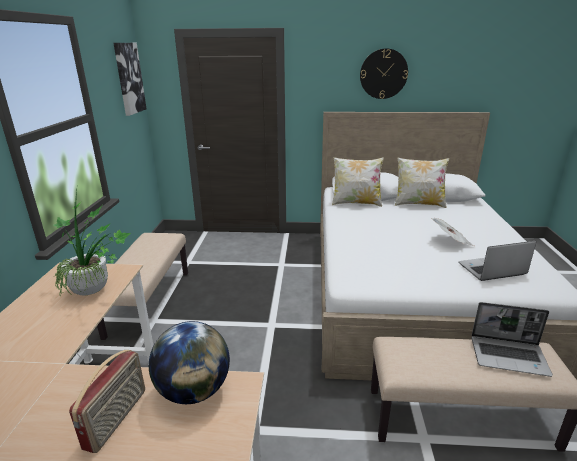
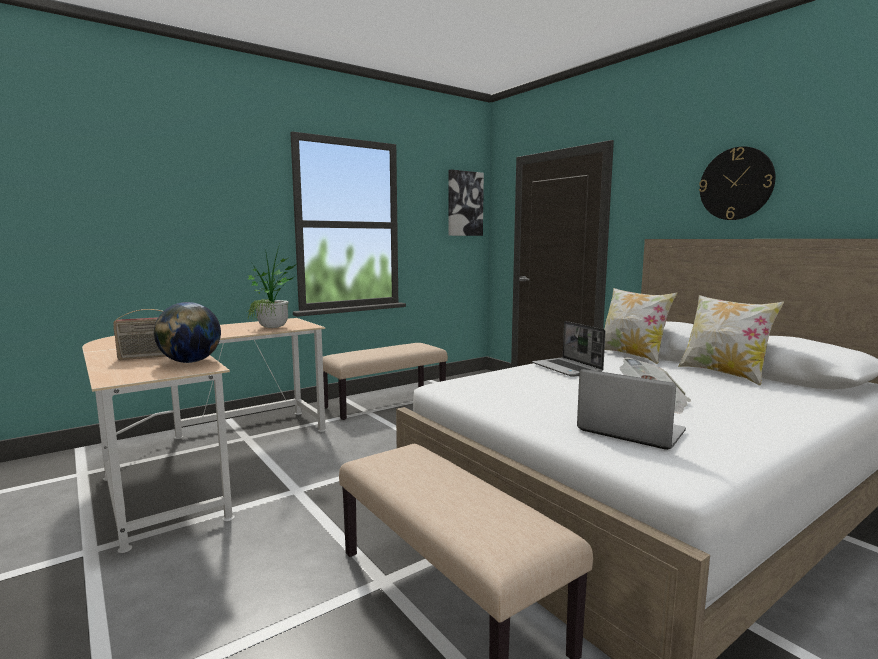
camera: 50 degrees right, 15 degrees down
laptop [471,302,553,377] -> laptop moved to [532,321,606,377]

